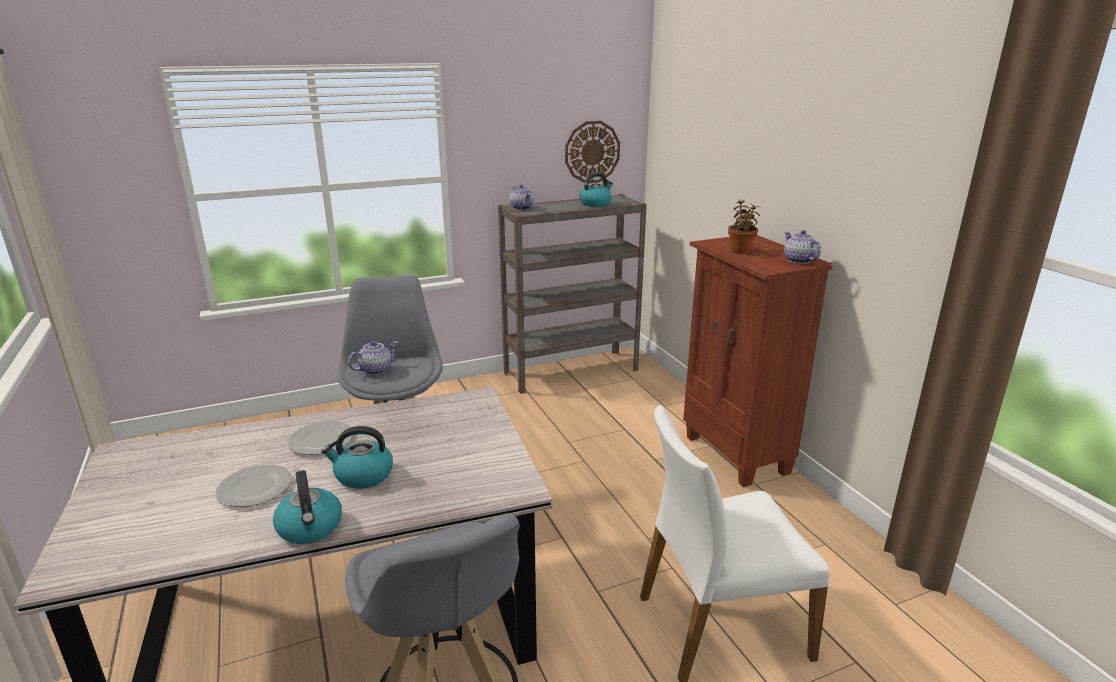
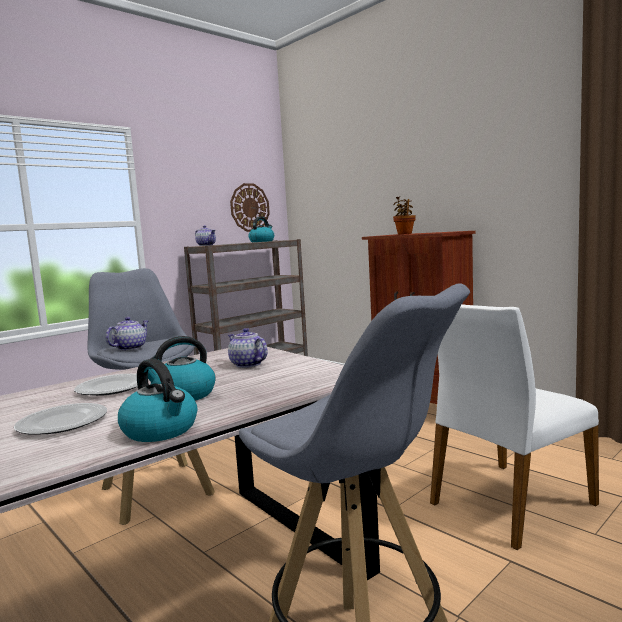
camera: 20 degrees left, 15 degrees down
teapot [784,230,821,264] -> teapot moved to [228,328,268,368]

